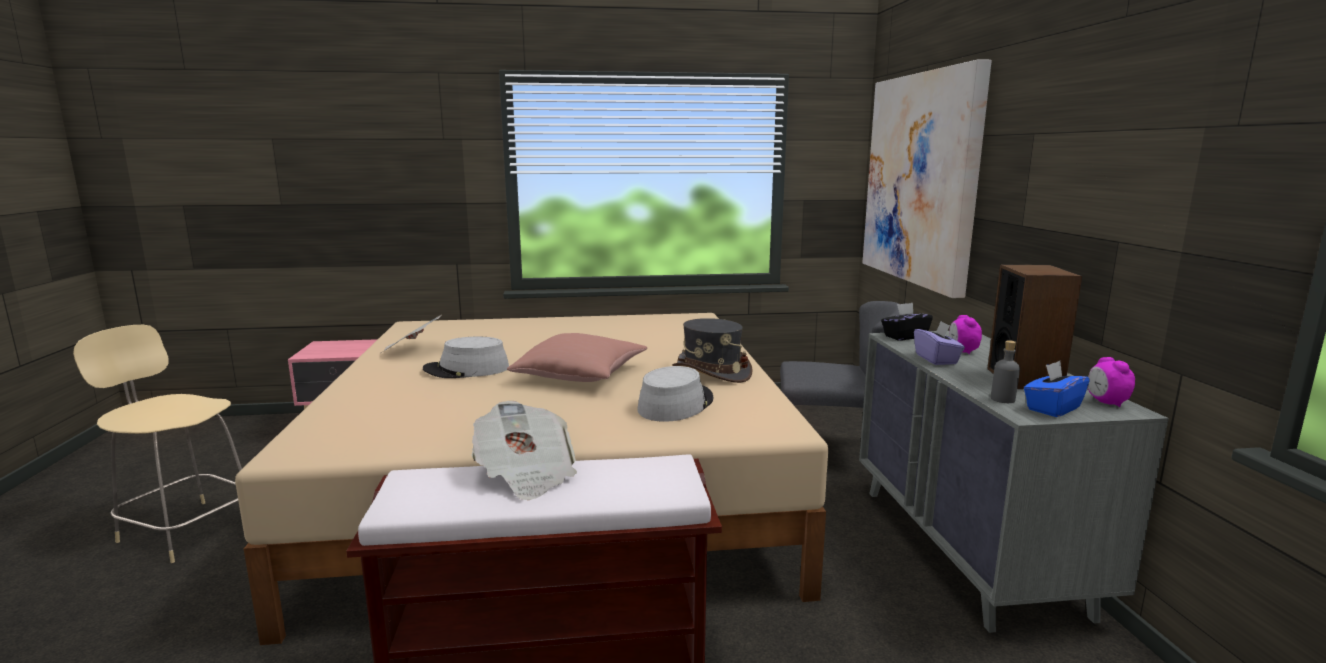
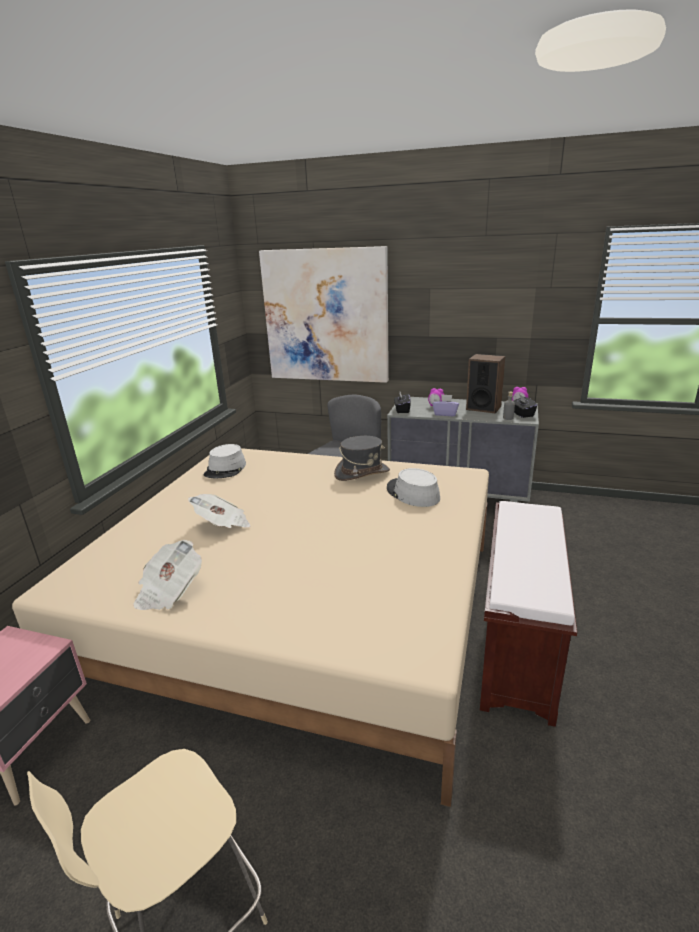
camera: 65 degrees left, 10 degrees up
grey hat [423,337,509,378] -> grey hat moved to [204,444,246,478]
newspaper [472,401,577,500] -> newspaper moved to [188,494,251,528]
pink pillow [507,333,647,382] -> none
blue tissue box [1024,361,1090,417] -> black tissue box [514,394,537,418]

